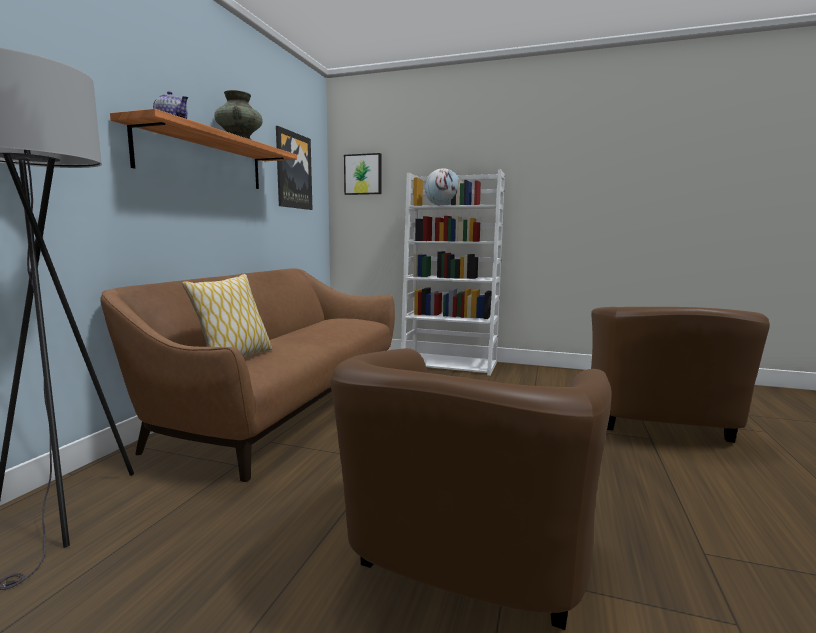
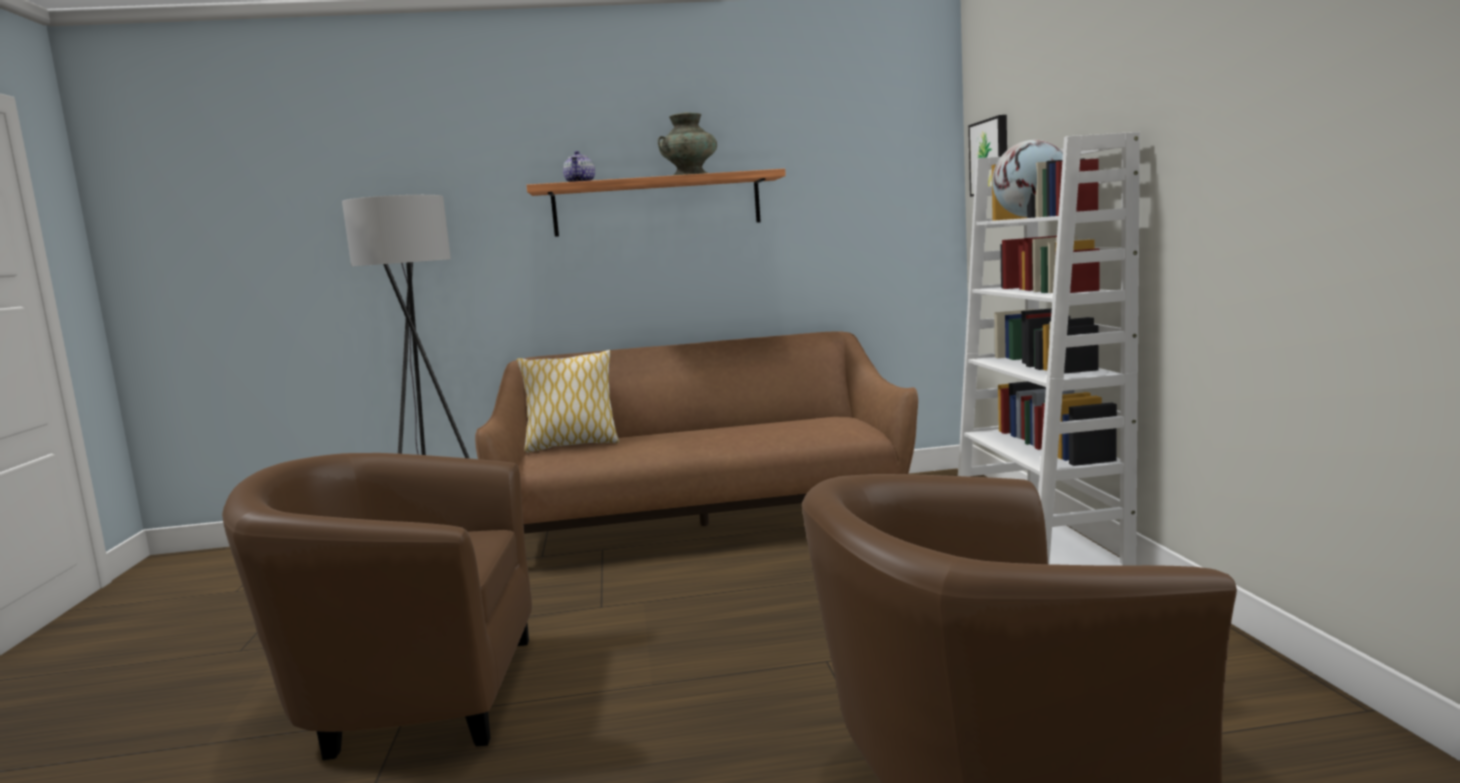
camera: 65 degrees right, 0 degrees up
picture [276,126,312,210] -> none

